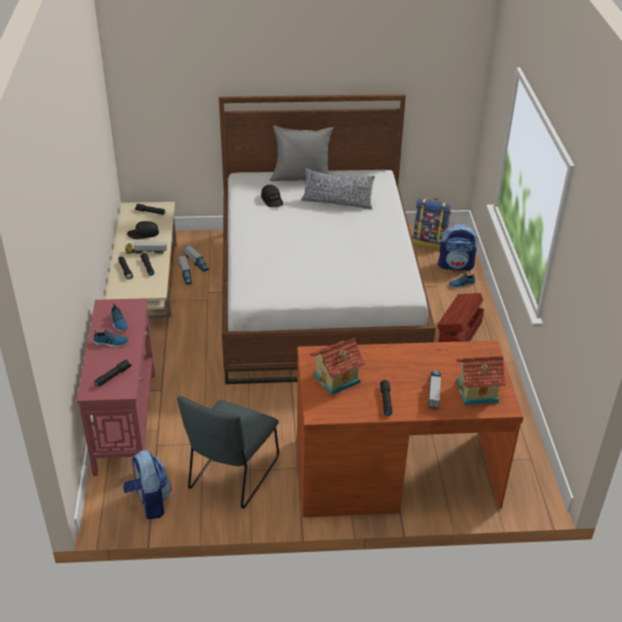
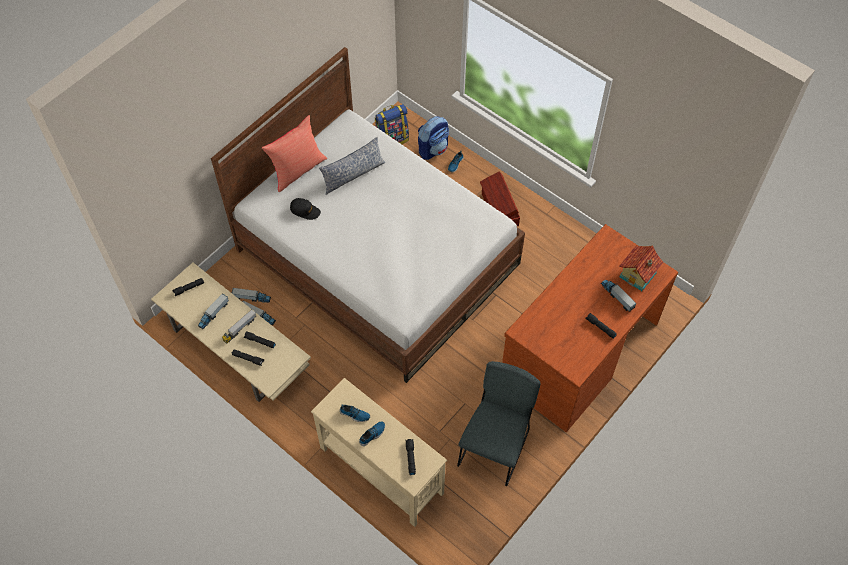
camera: 45 degrees left, 20 degrees up
red console table [77,298,155,476] -> beige console table [311,378,447,527]
backpack [123,450,172,519] -> none
black cap [127,221,159,239] -> toy truck [198,293,229,329]
grey chair [177,396,279,509] -> grey chair turned 135 degrees counterclockwise [457,361,540,486]
grey pillow [270,125,334,181] -> red pillow [262,115,327,192]
toy house [310,338,365,395] -> none

